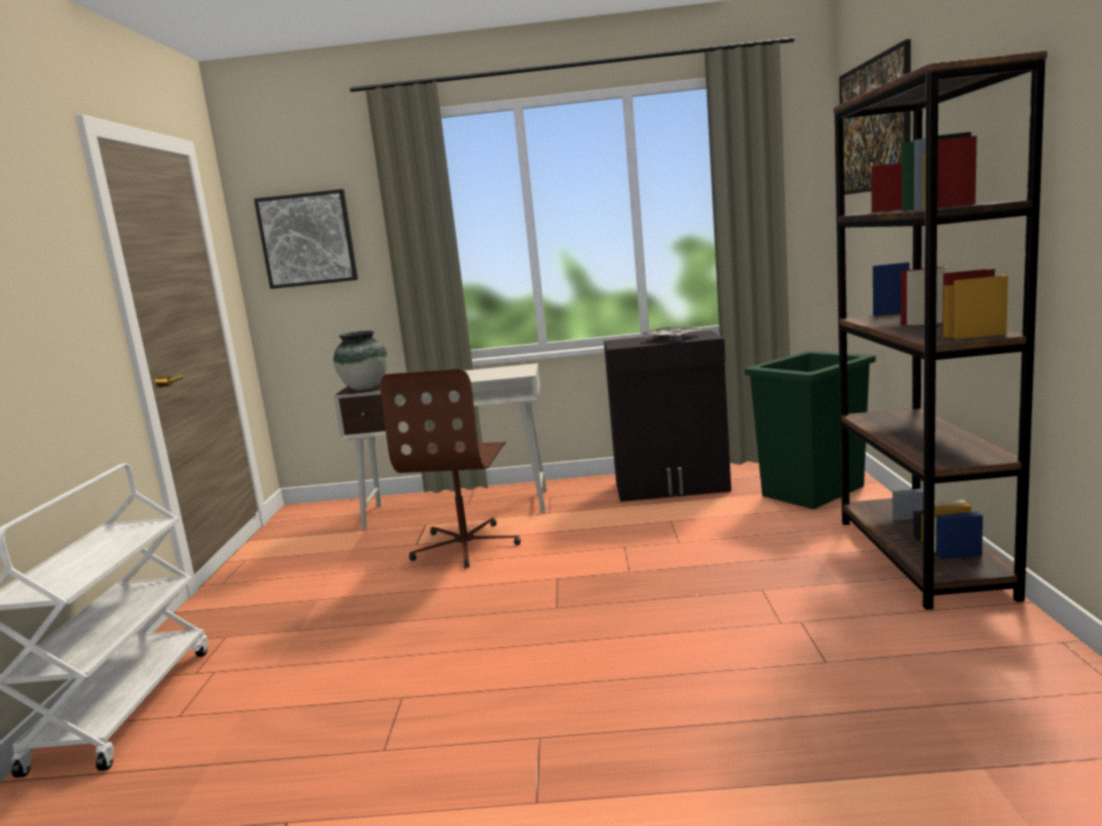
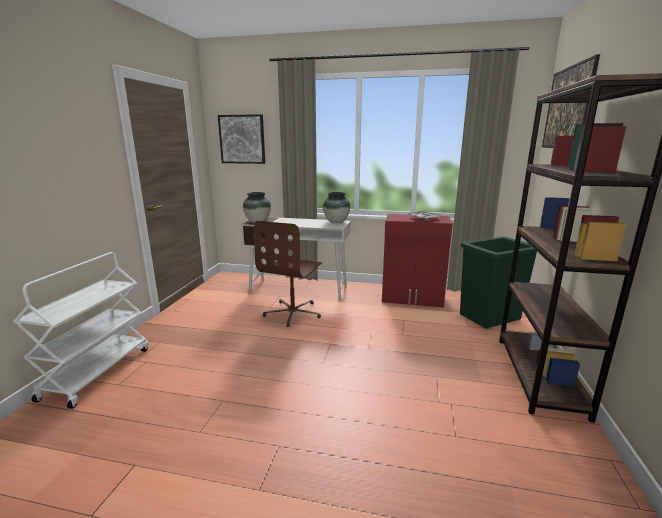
camera: 10 degrees right, 5 degrees up
black cabinet [604,330,731,502] -> red cabinet [382,214,453,308]
none -> vase [323,192,350,223]

